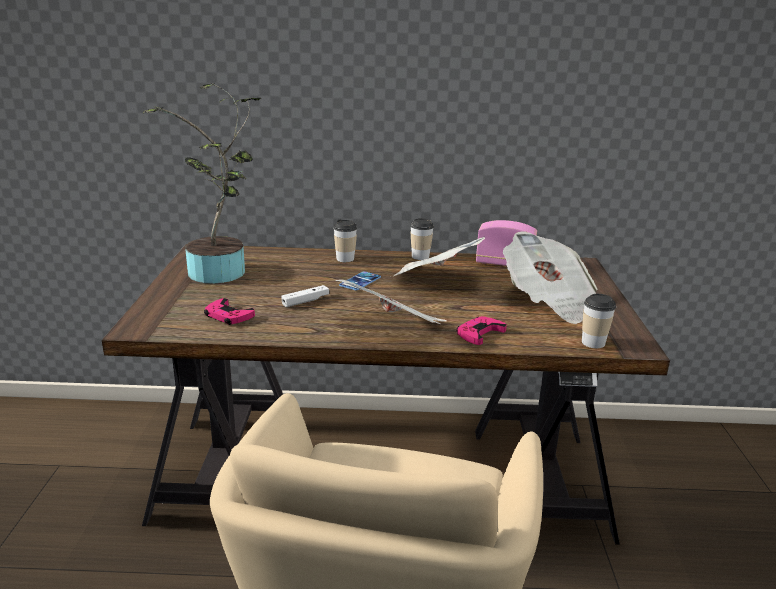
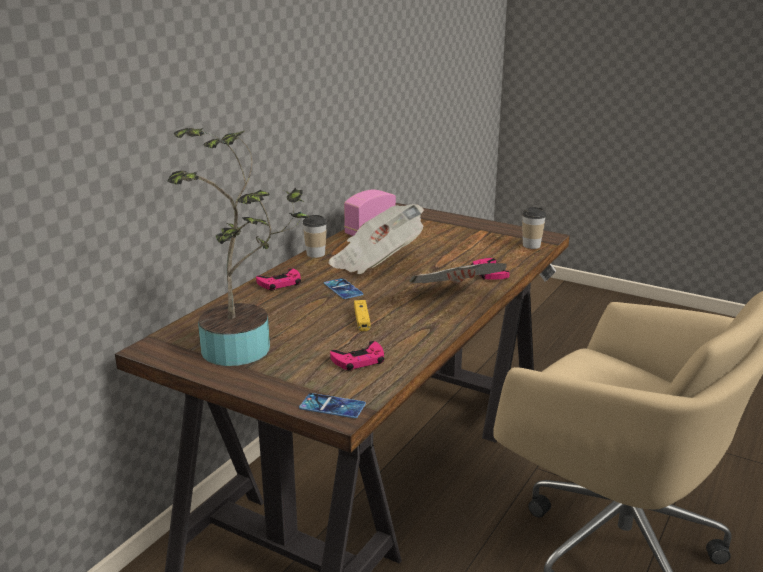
camera: 60 degrees left, 0 degrees up
white game controller [281,285,329,307] -> yellow game controller [354,300,370,331]
cup [333,220,357,262] -> pink game controller [256,268,301,291]
newspaper [503,231,597,324] -> none
none -> phone [299,393,366,418]

